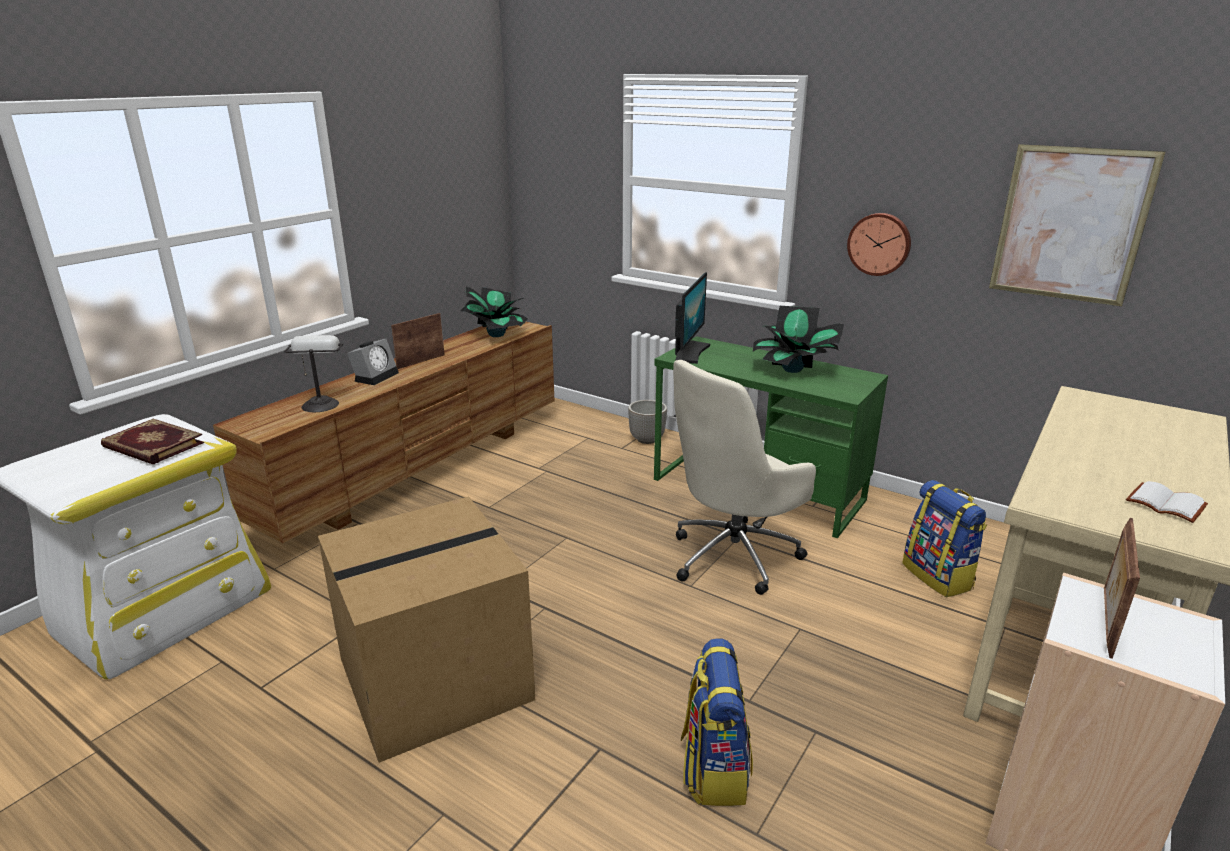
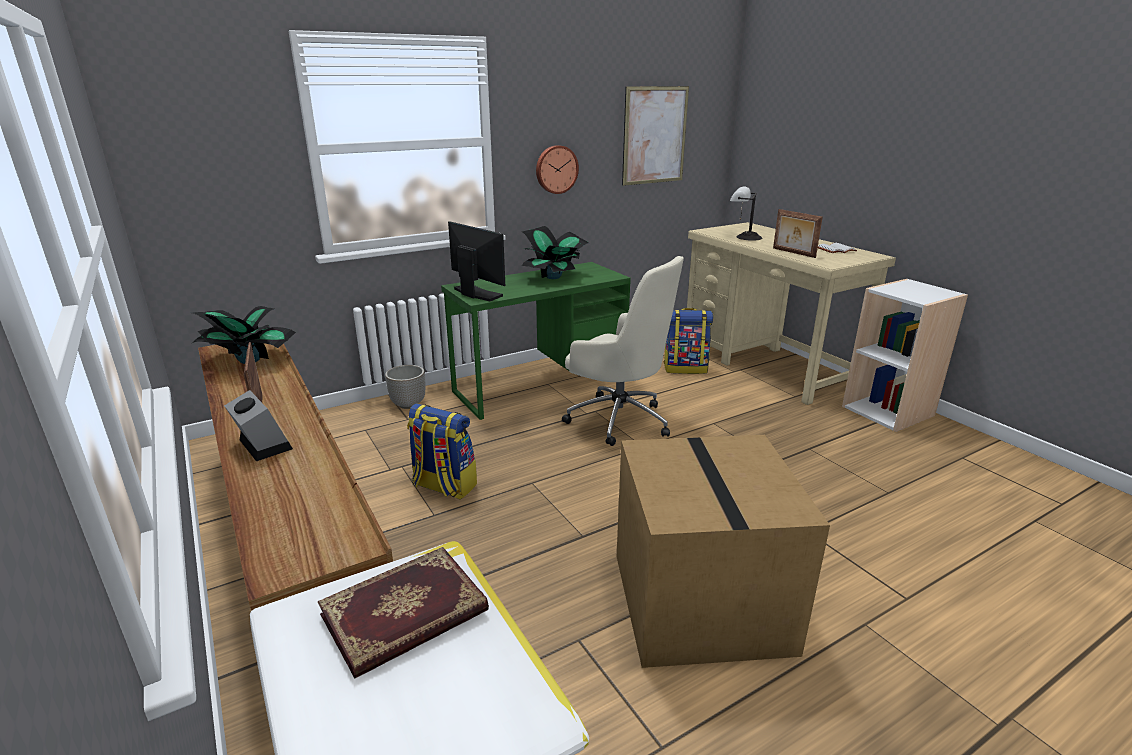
camera: 65 degrees left, 0 degrees up
table lamp [284,335,343,412] -> table lamp moved to [730,187,762,241]
beige office chair [673,360,816,595] -> beige office chair turned 45 degrees counterclockwise [562,256,684,446]
backpack [681,638,753,806] -> backpack moved to [407,404,477,500]
picture frame [1104,518,1140,659] -> picture frame moved to [773,209,823,258]

